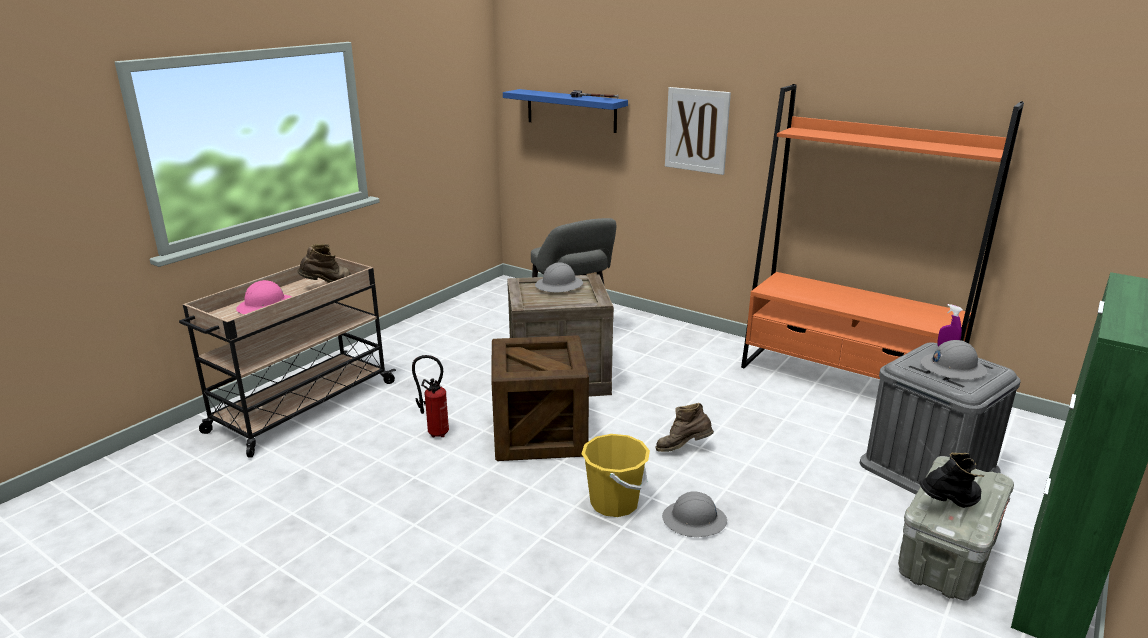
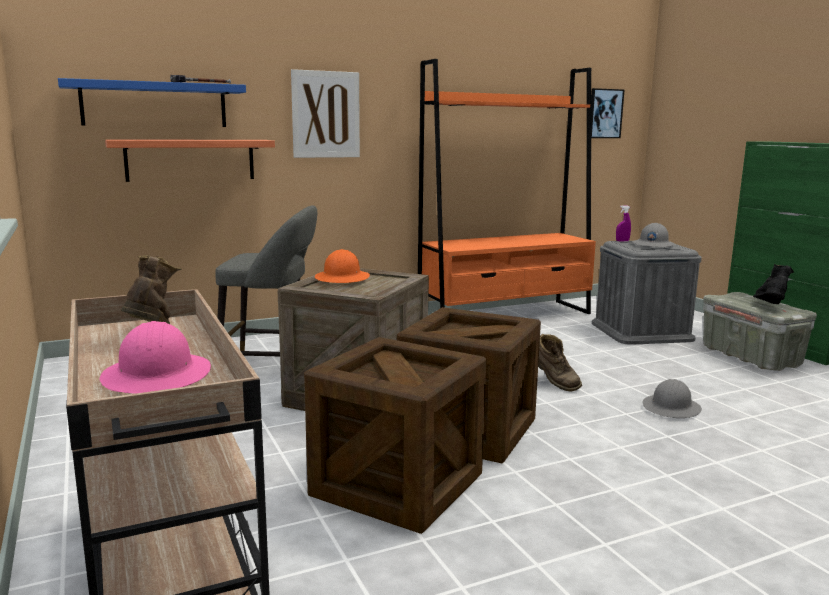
camera: 60 degrees left, 10 degrees down
fire extinguisher [412,355,449,438] -> crate [304,337,486,534]
grey hard hat [535,262,583,292] -> orange hard hat [315,249,370,283]
yellow bucket [582,434,650,517] -> none
brown boot [655,402,714,452] -> brown boot turned 60 degrees counterclockwise [538,334,582,392]
none -> shelf [105,139,275,182]
none -> picture [591,88,624,138]

